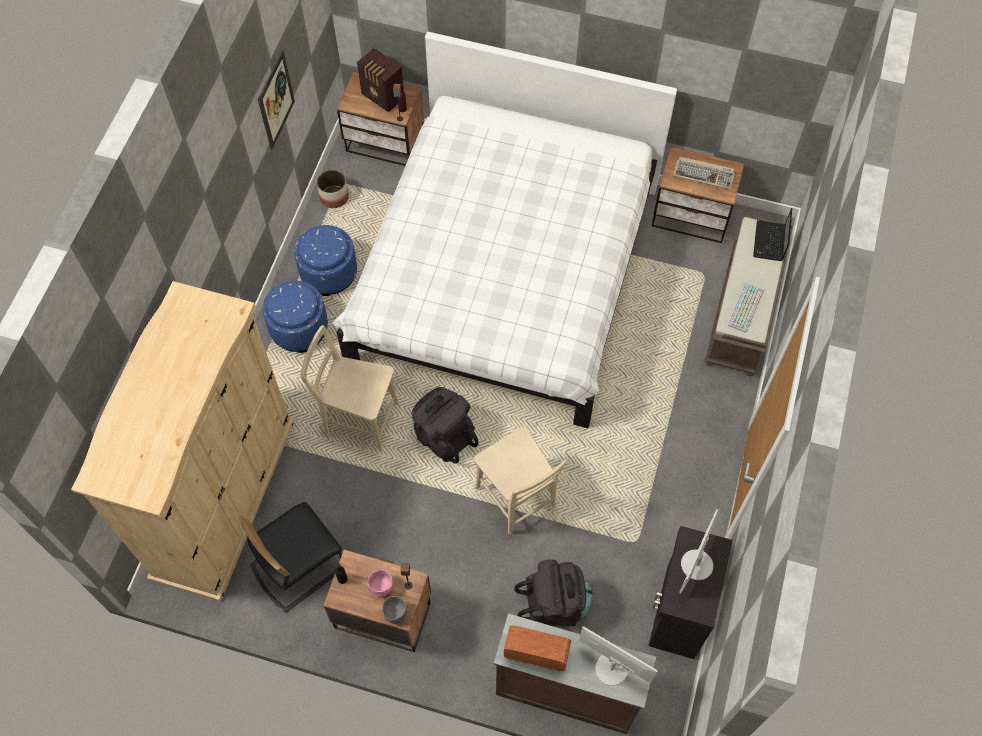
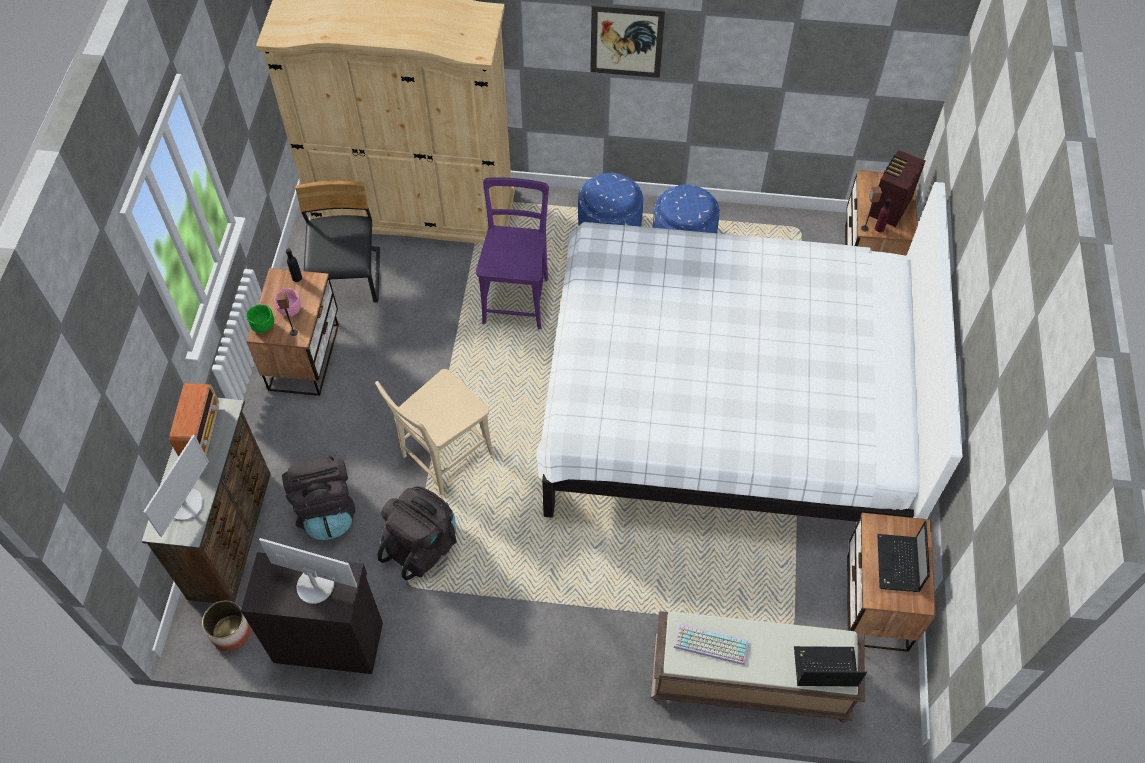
camera: 80 degrees right, 5 degrees down
black chair [239,502,342,613] -> black chair turned 45 degrees clockwise [296,181,380,303]
picture [258,50,295,149] -> picture moved to [590,5,665,78]
beige chair [301,325,399,451] -> purple chair [476,177,549,330]
planter [317,170,349,208] -> planter moved to [202,600,251,651]
grey bowl [382,596,407,624] -> green bowl [246,304,274,333]
black backpack [412,387,479,464] -> black backpack moved to [377,486,457,580]
keyboard [673,157,735,190] -> laptop [877,521,930,592]

